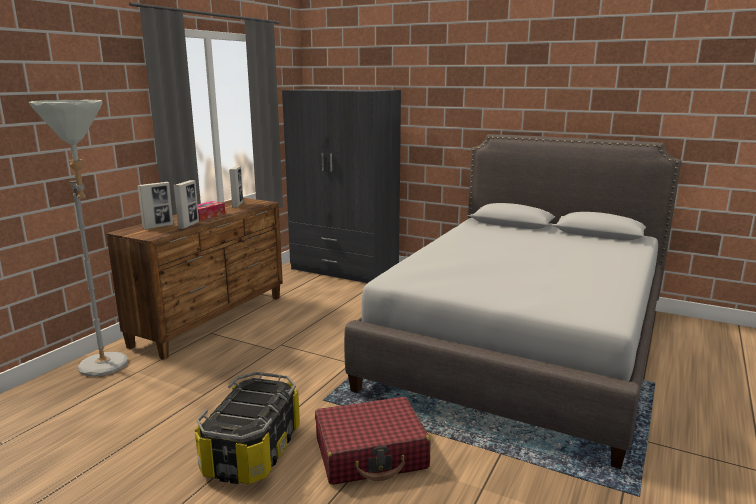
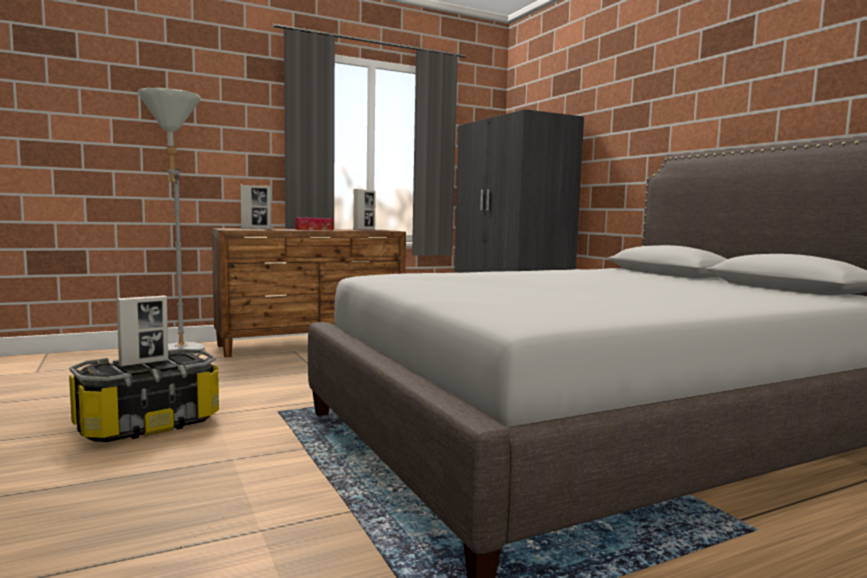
camera: 35 degrees right, 10 degrees down
picture frame [174,180,199,229] -> picture frame moved to [116,295,168,367]
red suitcase [315,397,430,485] -> none

